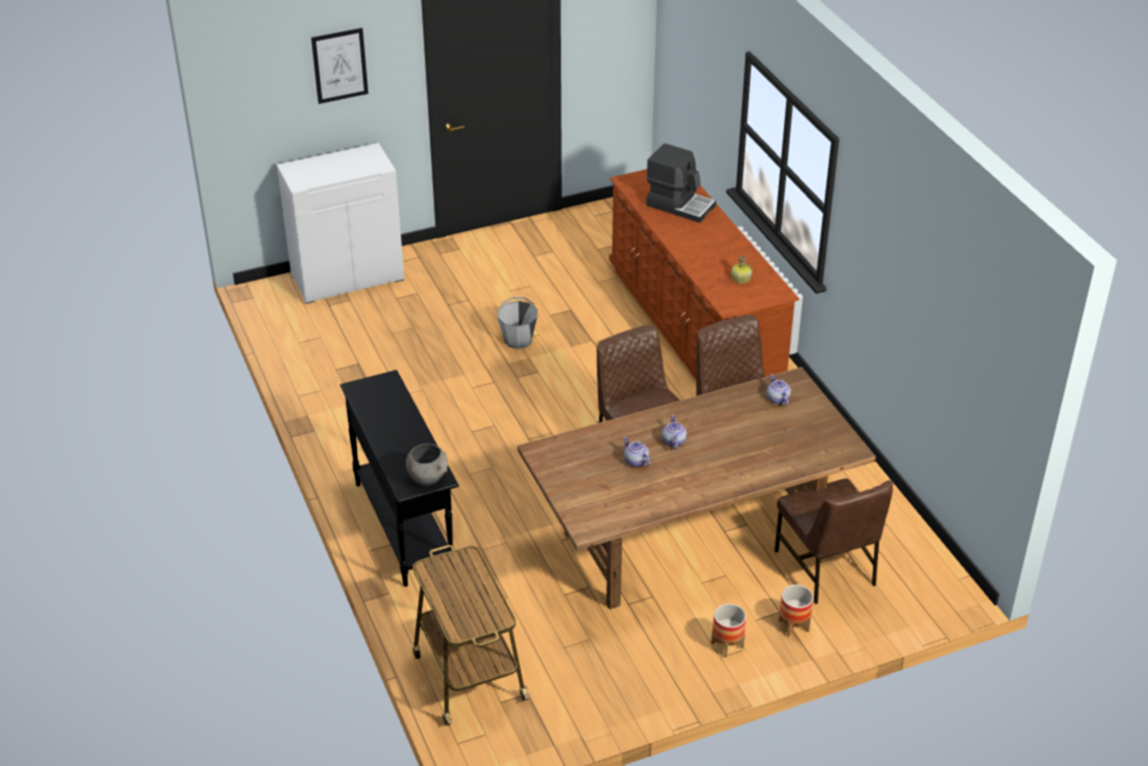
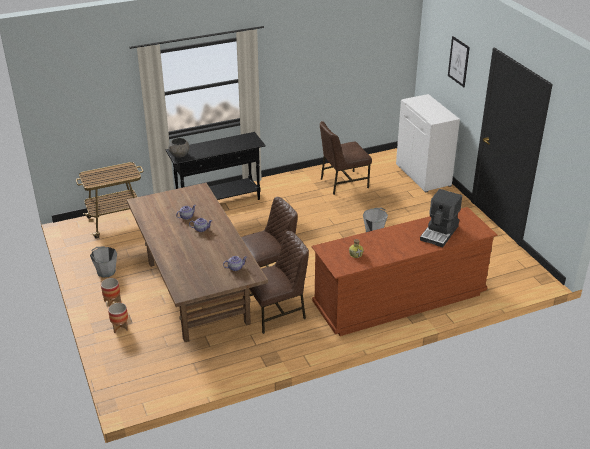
camera: 90 degrees right, 5 degrees down
brown chair [774,478,893,604] -> brown chair moved to [320,121,372,195]
none -> grey bucket [90,247,117,278]

